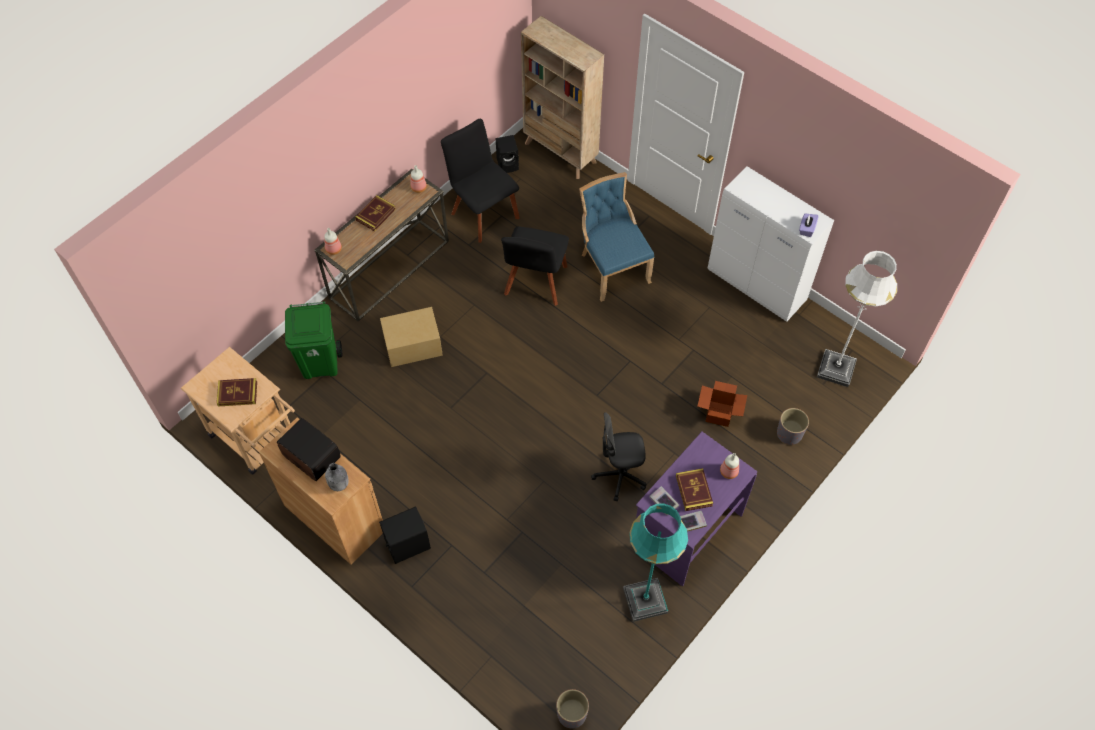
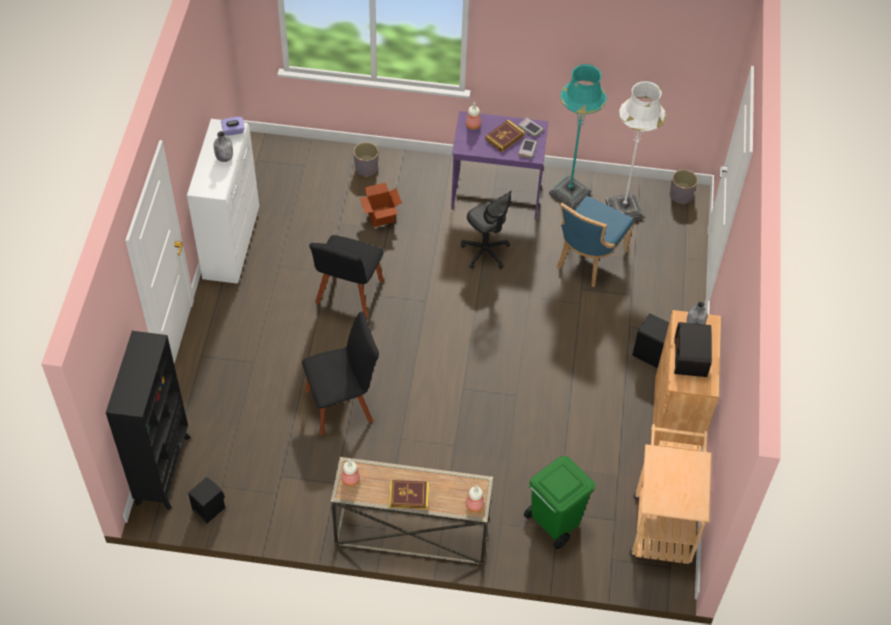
camera: 125 degrees left, 5 degrees down
book [216,378,257,407] -> none
cardboard box [380,307,443,367] -> none
black chair [441,119,520,243] -> black chair moved to [309,235,384,318]
beige bookcase [521,16,604,179] -> black bookcase [106,331,191,510]
blue chair [579,172,654,302] -> blue chair moved to [557,196,634,287]
white floor lamp [817,251,897,387] -> white floor lamp moved to [605,81,666,220]
none -> grey bottle [214,131,233,162]

